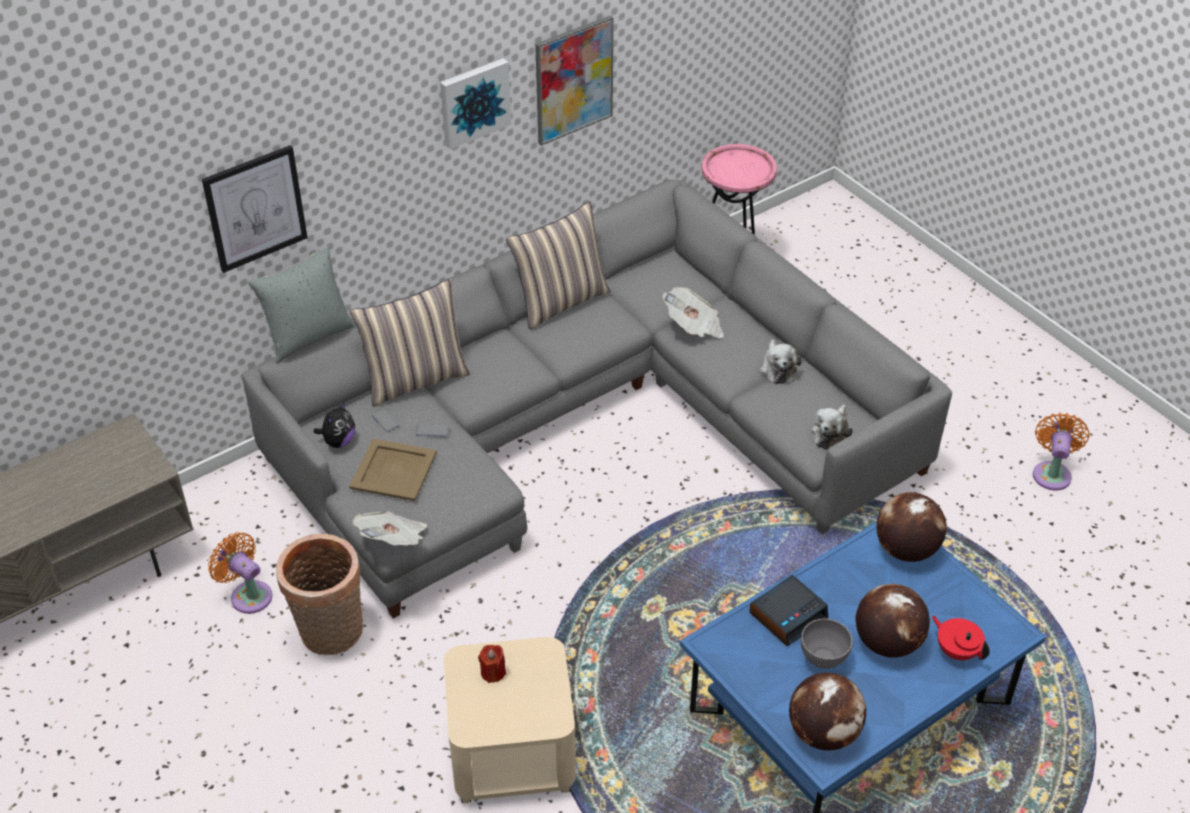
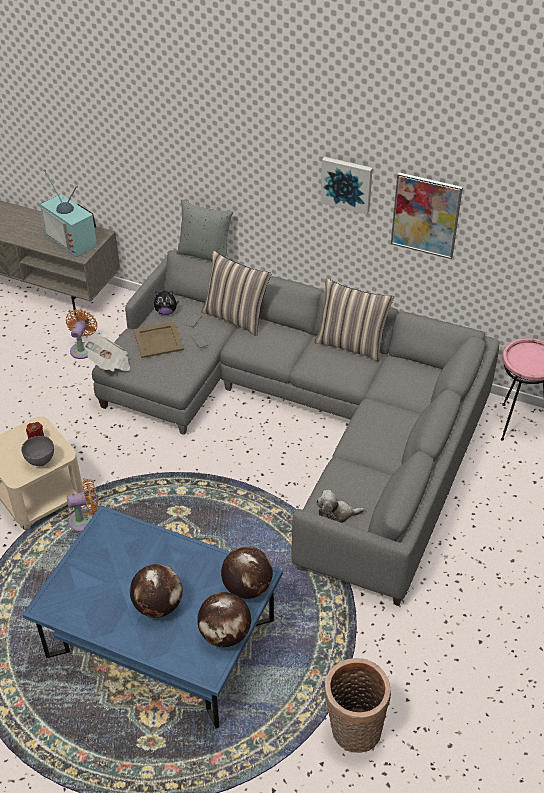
camera: 60 degrees right, 0 degrees up
picture [202,145,308,273] -> none
basket [276,534,363,655] -> basket moved to [324,658,391,753]
newspaper [663,287,724,338] -> none
alarm clock [749,575,828,646] -> none
plush toy [759,339,802,384] -> none
globe [789,672,867,750] -> globe moved to [197,592,251,647]
grey bowl [801,619,853,669] -> grey bowl moved to [21,436,54,466]
red teapot [932,616,990,660] -> none
orange fan [1033,413,1090,490] -> orange fan moved to [67,478,98,531]
none -> television [40,169,97,257]

